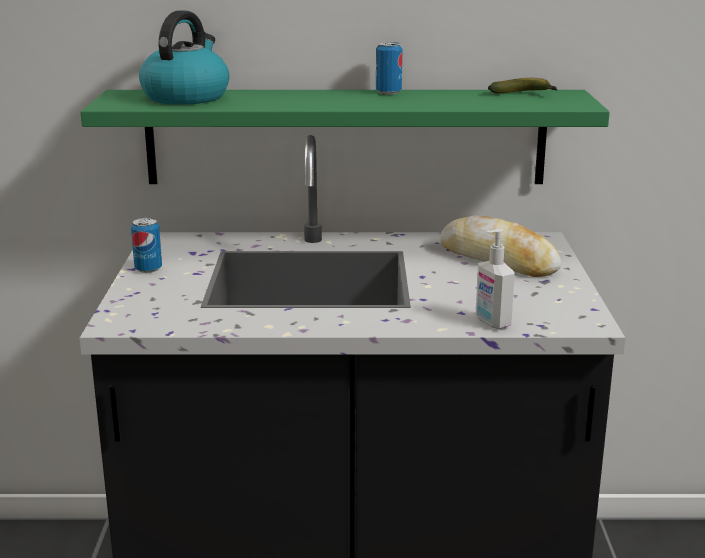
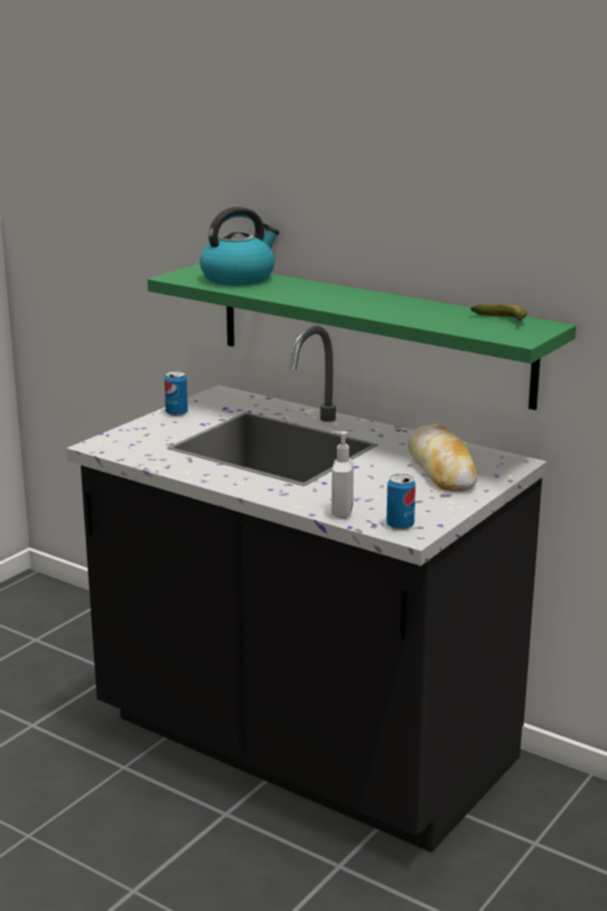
camera: 35 degrees right, 0 degrees up
can [376,42,402,94] -> can moved to [386,474,416,530]

